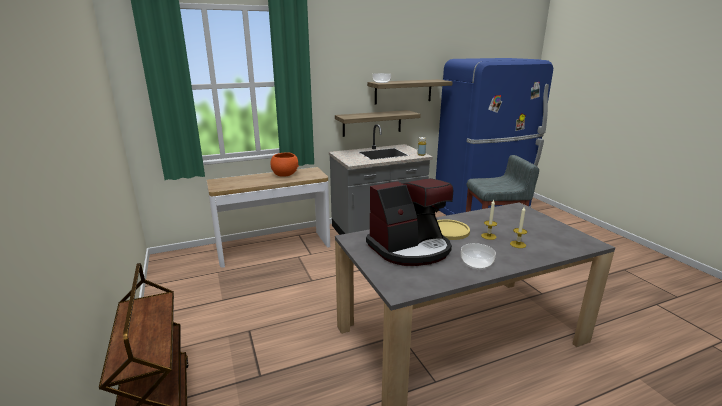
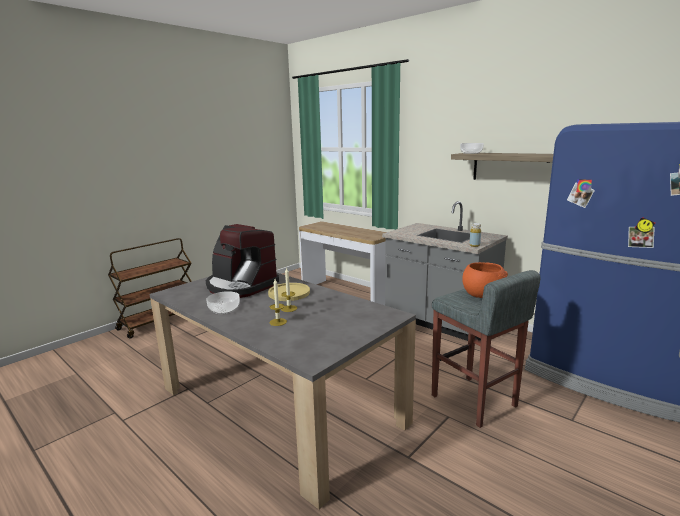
camera: 65 degrees right, 5 degrees down
orange bowl [270,152,299,177] -> orange bowl moved to [462,262,508,298]
shelf [335,110,421,137] -> none

